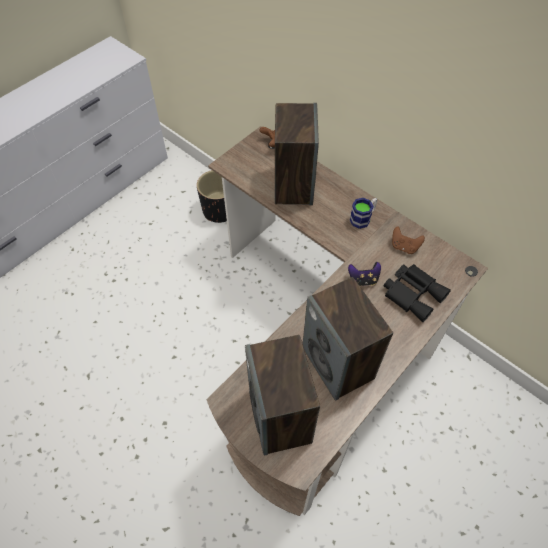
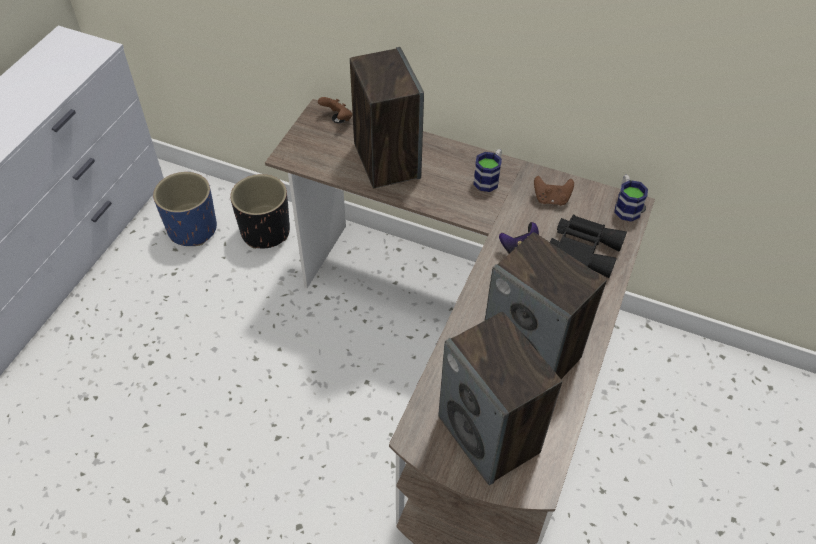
camera: 20 degrees left, 5 degrees down
none -> blue planter [153,172,217,246]
none -> mug [614,175,648,222]

